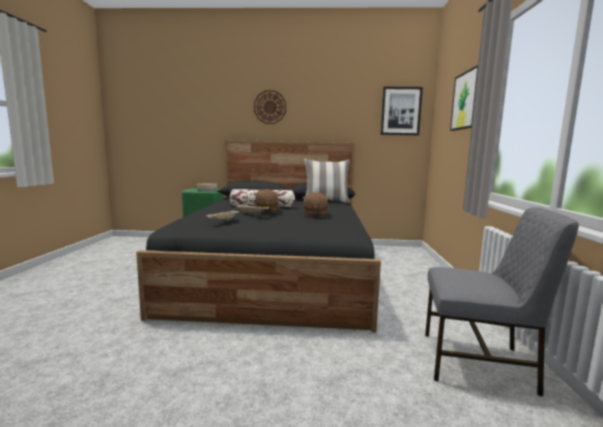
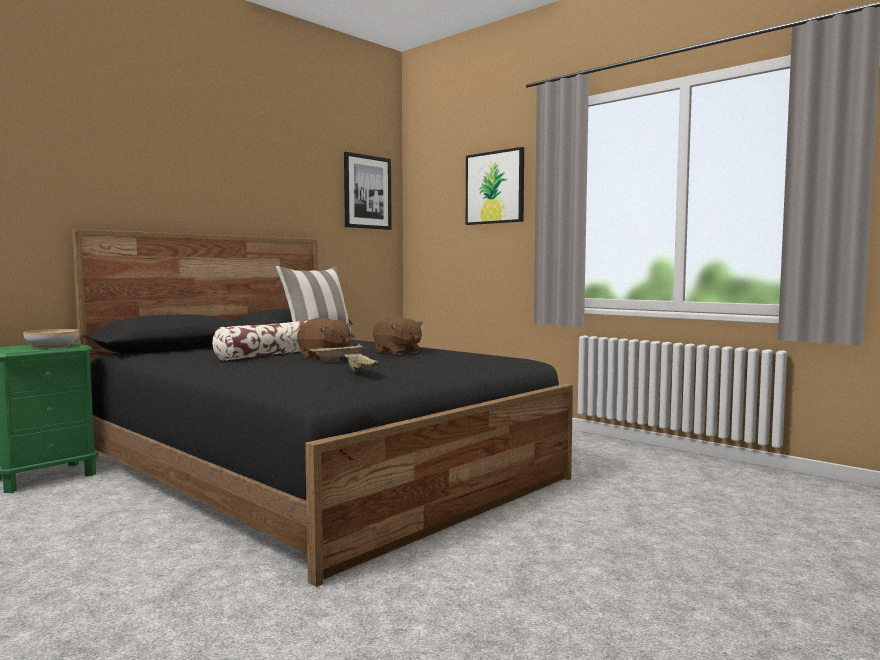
camera: 50 degrees left, 5 degrees down
wall clock [254,90,286,124] -> none
grey chair [425,207,579,396] -> none

